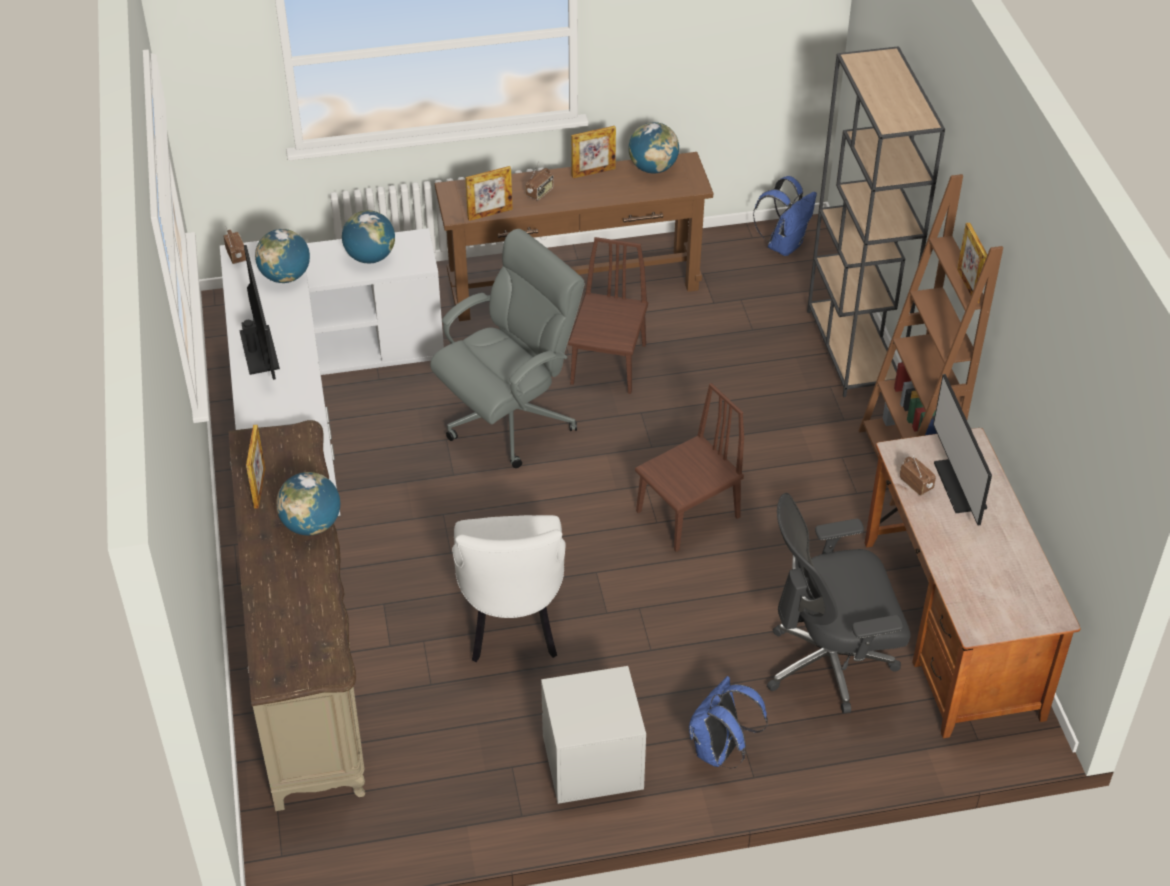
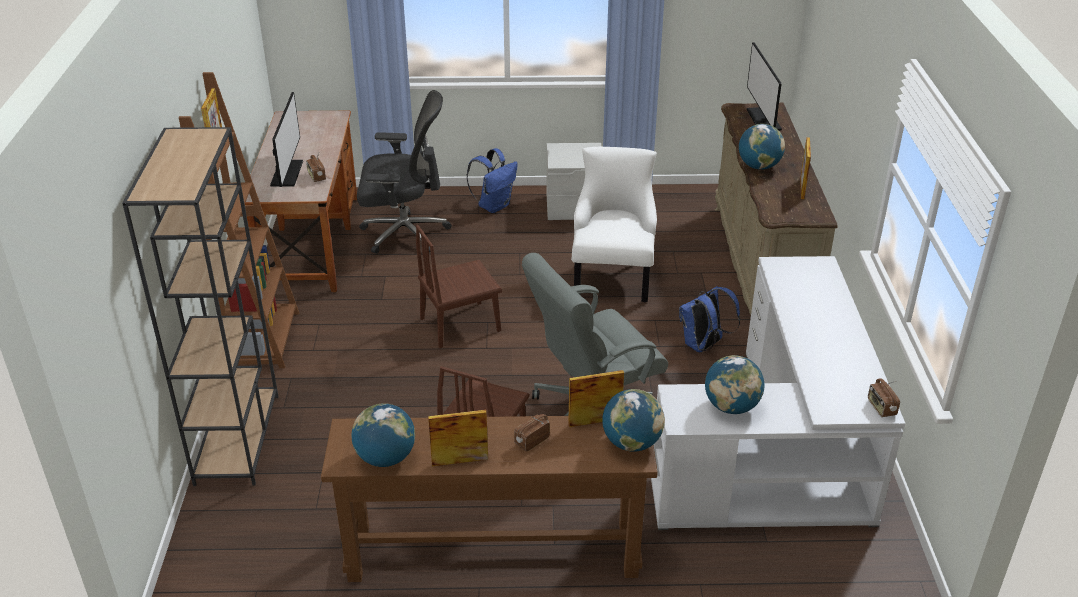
camera: 170 degrees left, 10 degrees down
monitor [239,245,280,380] -> monitor moved to [747,42,782,131]
globe [255,229,310,283] -> globe moved to [602,389,665,452]
blue backpack [753,176,817,256] -> blue backpack moved to [679,286,740,352]

